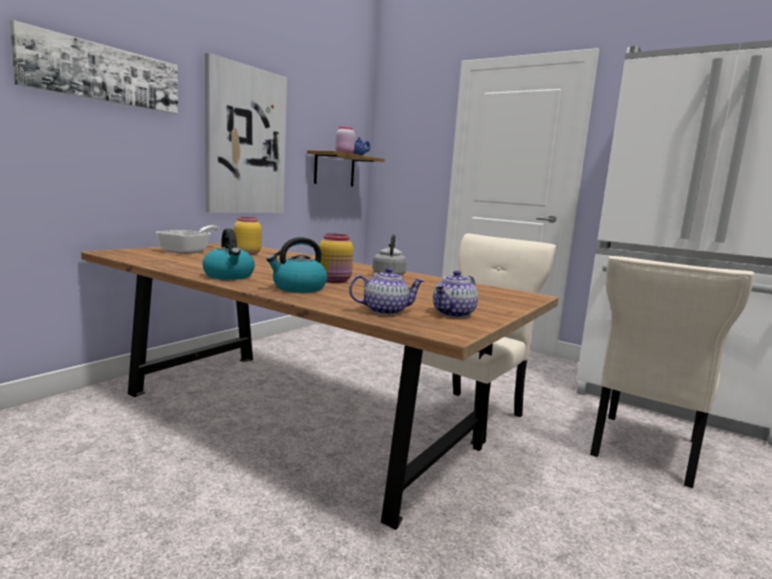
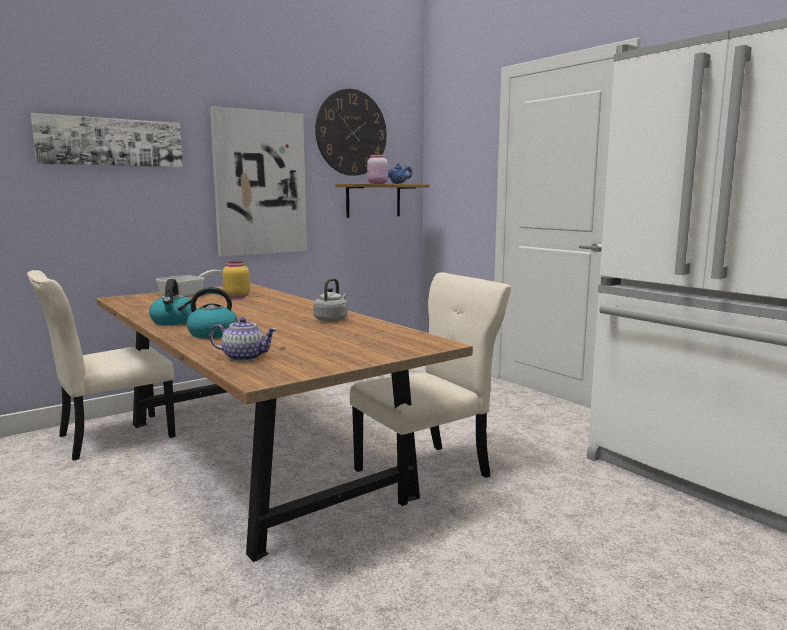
camera: 20 degrees right, 0 degrees up
yellow jar [319,234,354,283] -> none
teapot [433,271,478,318] -> none
beige chair [590,256,755,488] -> beige chair moved to [27,270,176,461]
none -> wall clock [315,89,387,176]

